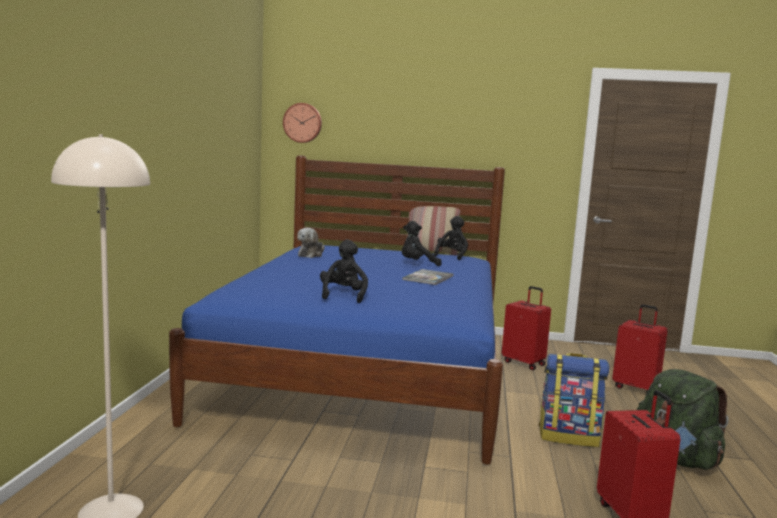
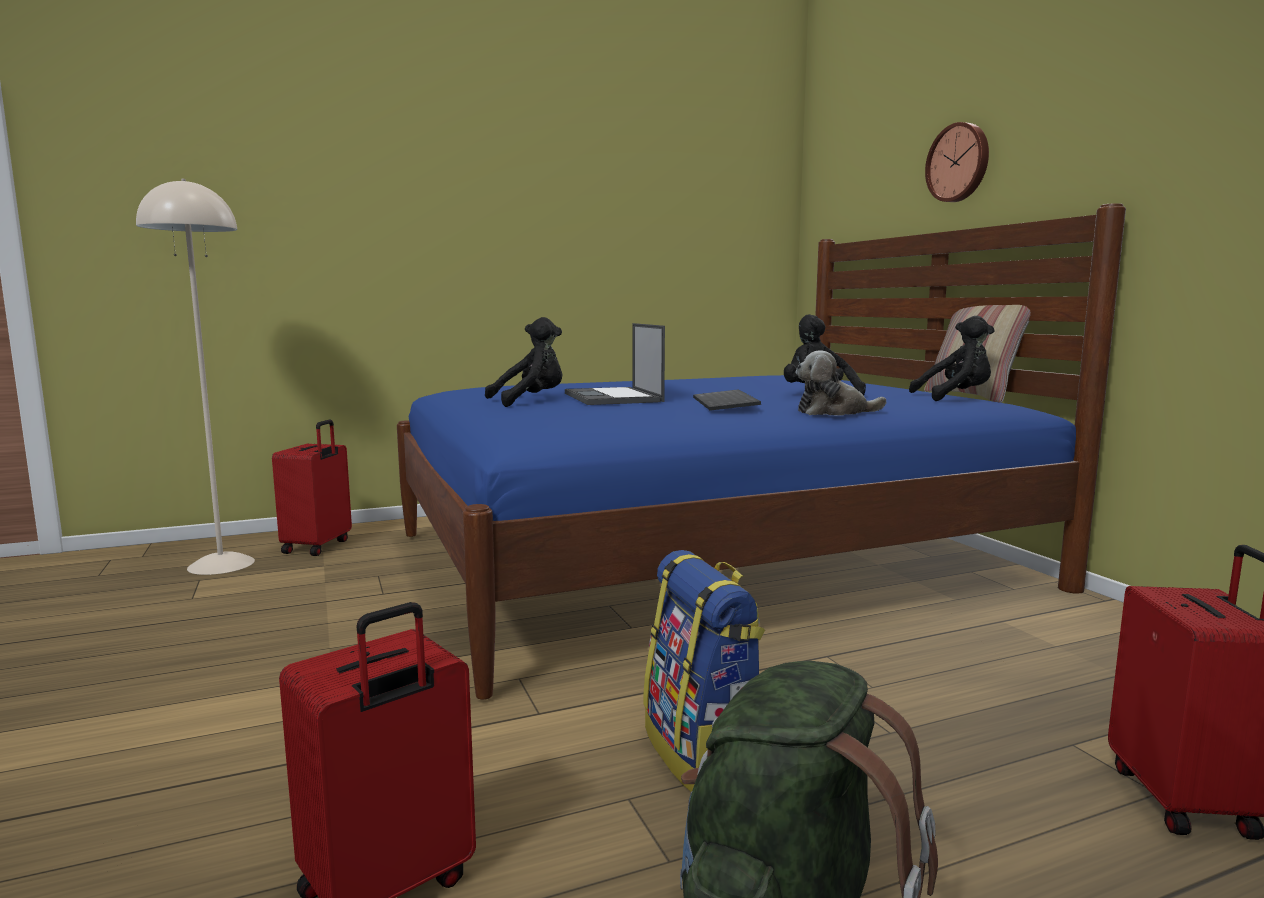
camera: 60 degrees right, 0 degrees up
wall clock [283,103,322,143] -> wall clock moved to [925,122,989,202]
plush toy [297,228,325,258] -> plush toy moved to [795,351,886,416]
book [402,269,454,285] -> keyboard [693,390,761,411]
red suitcase [502,286,551,370] -> red suitcase moved to [272,420,352,556]
none -> laptop [565,323,665,405]

